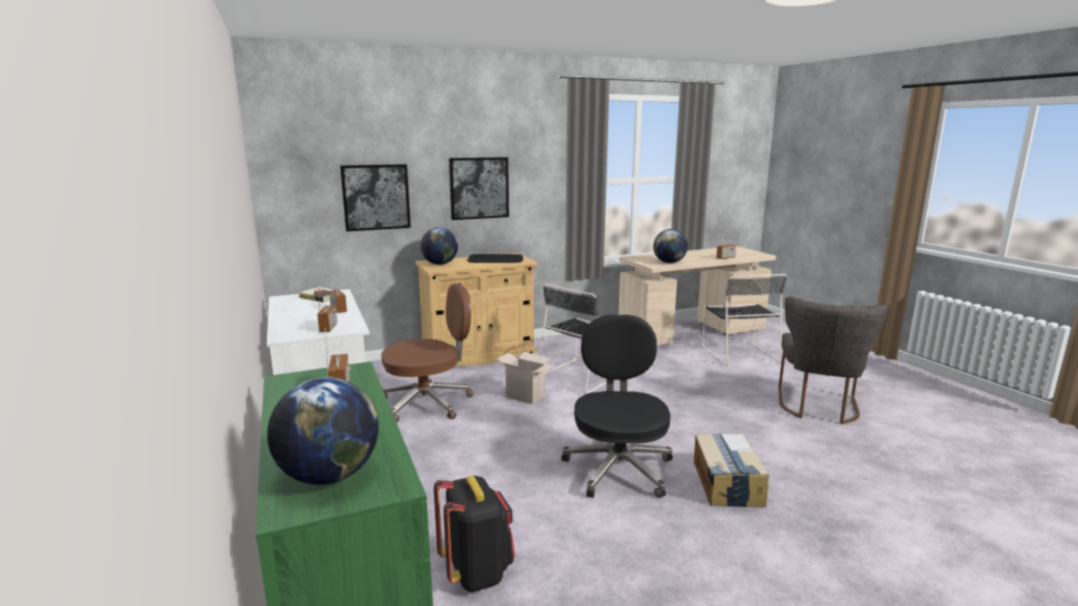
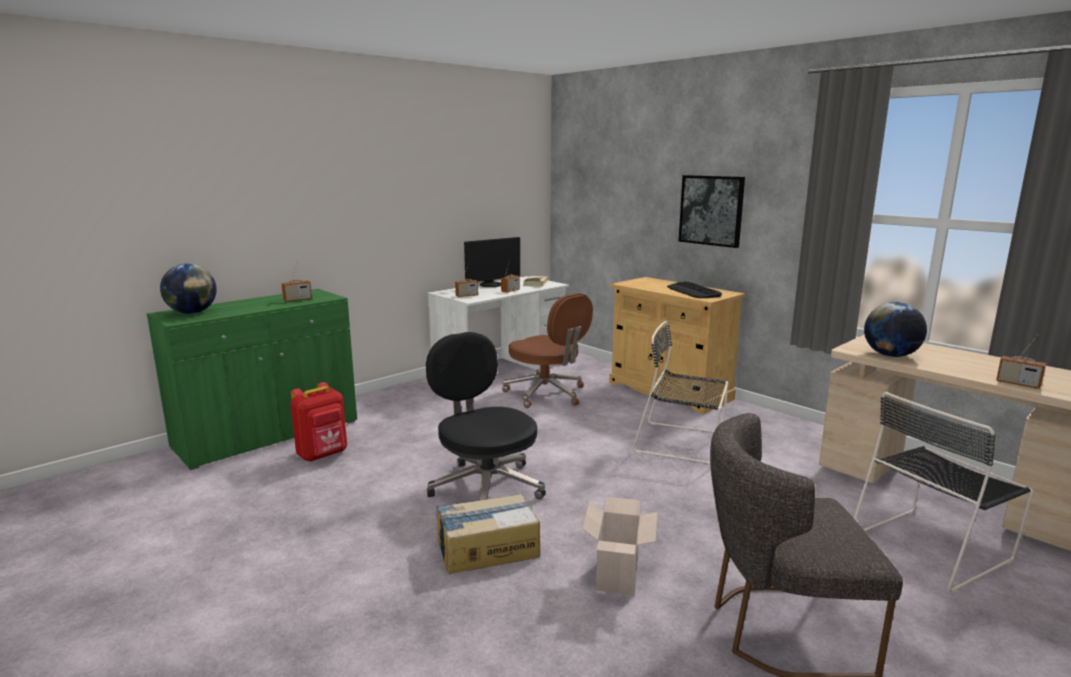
camera: 70 degrees right, 0 degrees up
picture [340,164,411,232] -> none
globe [421,228,458,265] -> none
black backpack [434,476,515,592] -> red backpack [291,382,347,462]
cardboard box [497,352,554,405] -> cardboard box moved to [582,497,657,596]
black office chair [561,315,673,498] -> black office chair turned 105 degrees counterclockwise [426,332,546,500]
none -> monitor [464,237,520,287]

